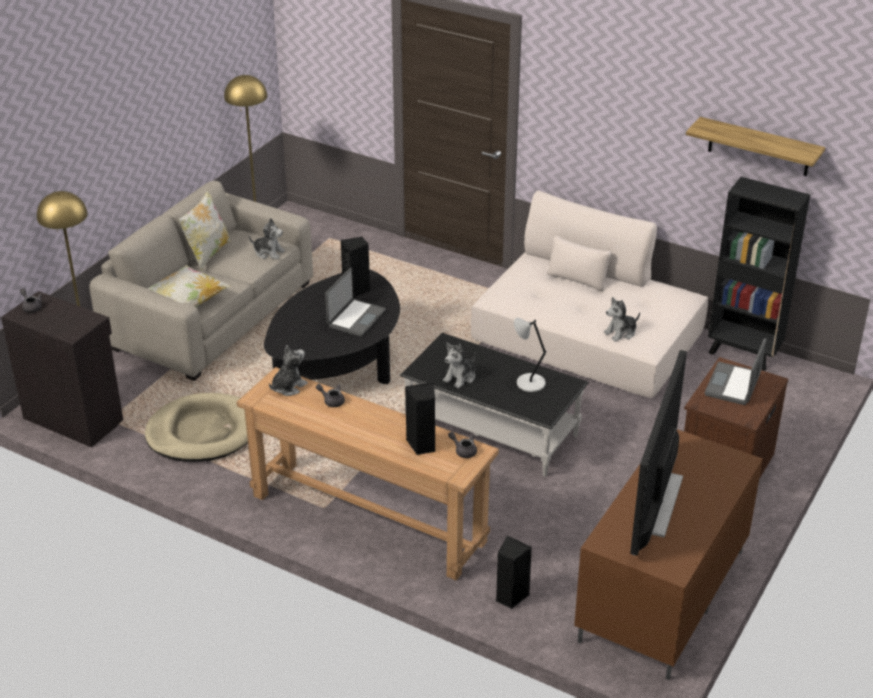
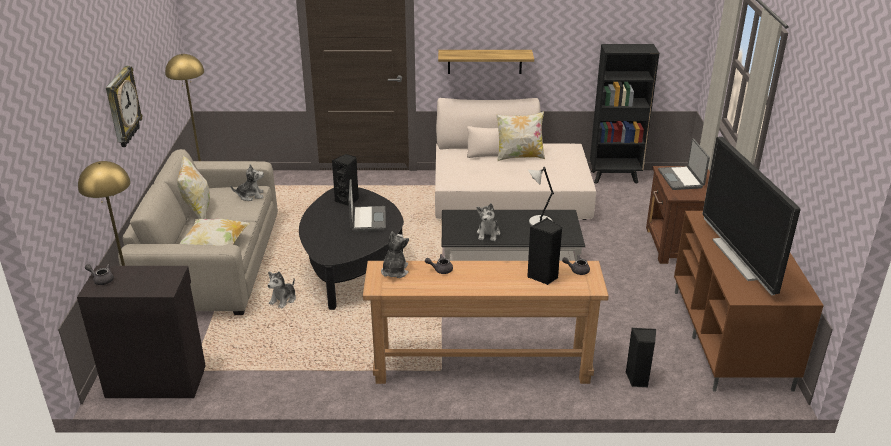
camera: 30 degrees left, 5 degrees down
beige dog bed [145,393,248,462] -> none
plush toy [604,297,640,342] -> plush toy moved to [268,271,296,308]
shelf [686,117,825,176] -> shelf moved to [438,50,534,74]
none -> wall clock [106,66,143,147]
none -> pillow [496,111,545,161]

